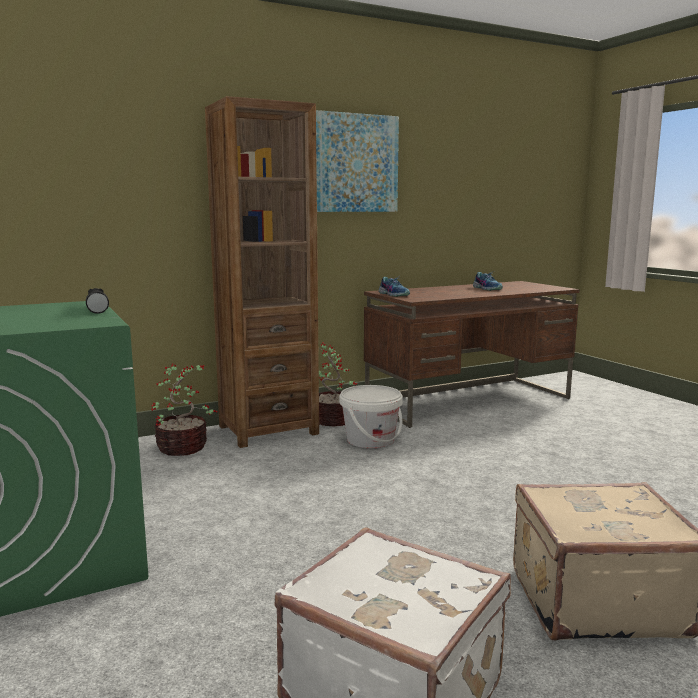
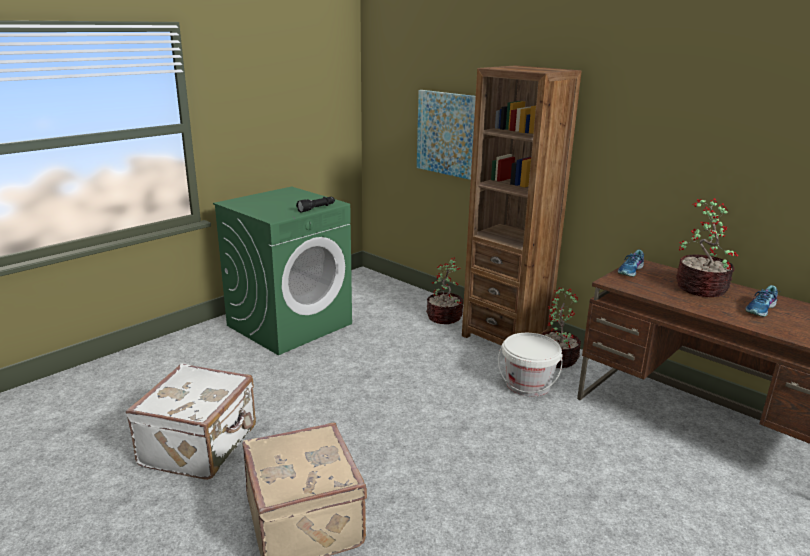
camera: 70 degrees right, 10 degrees up
picture [316,110,399,212] -> picture moved to [417,90,476,180]
none -> potted plant [676,198,738,297]

